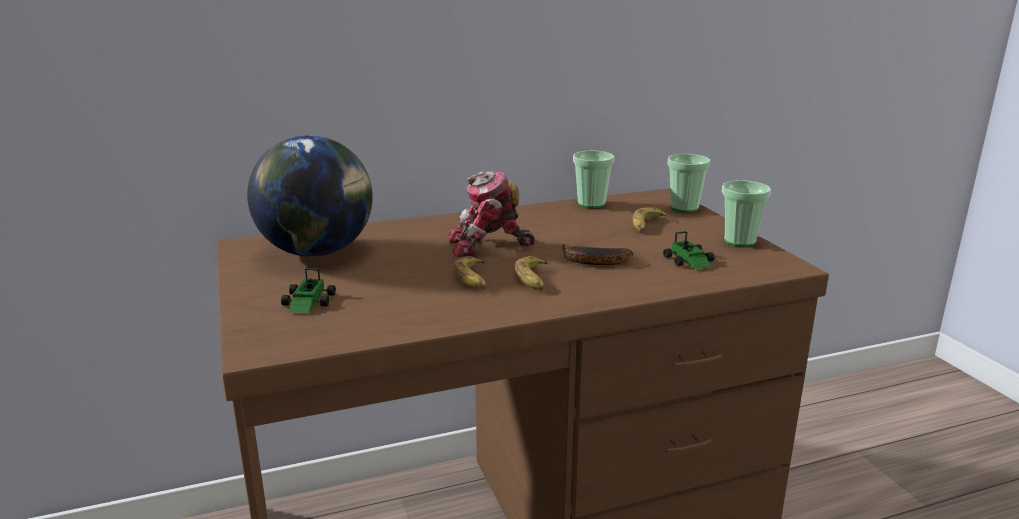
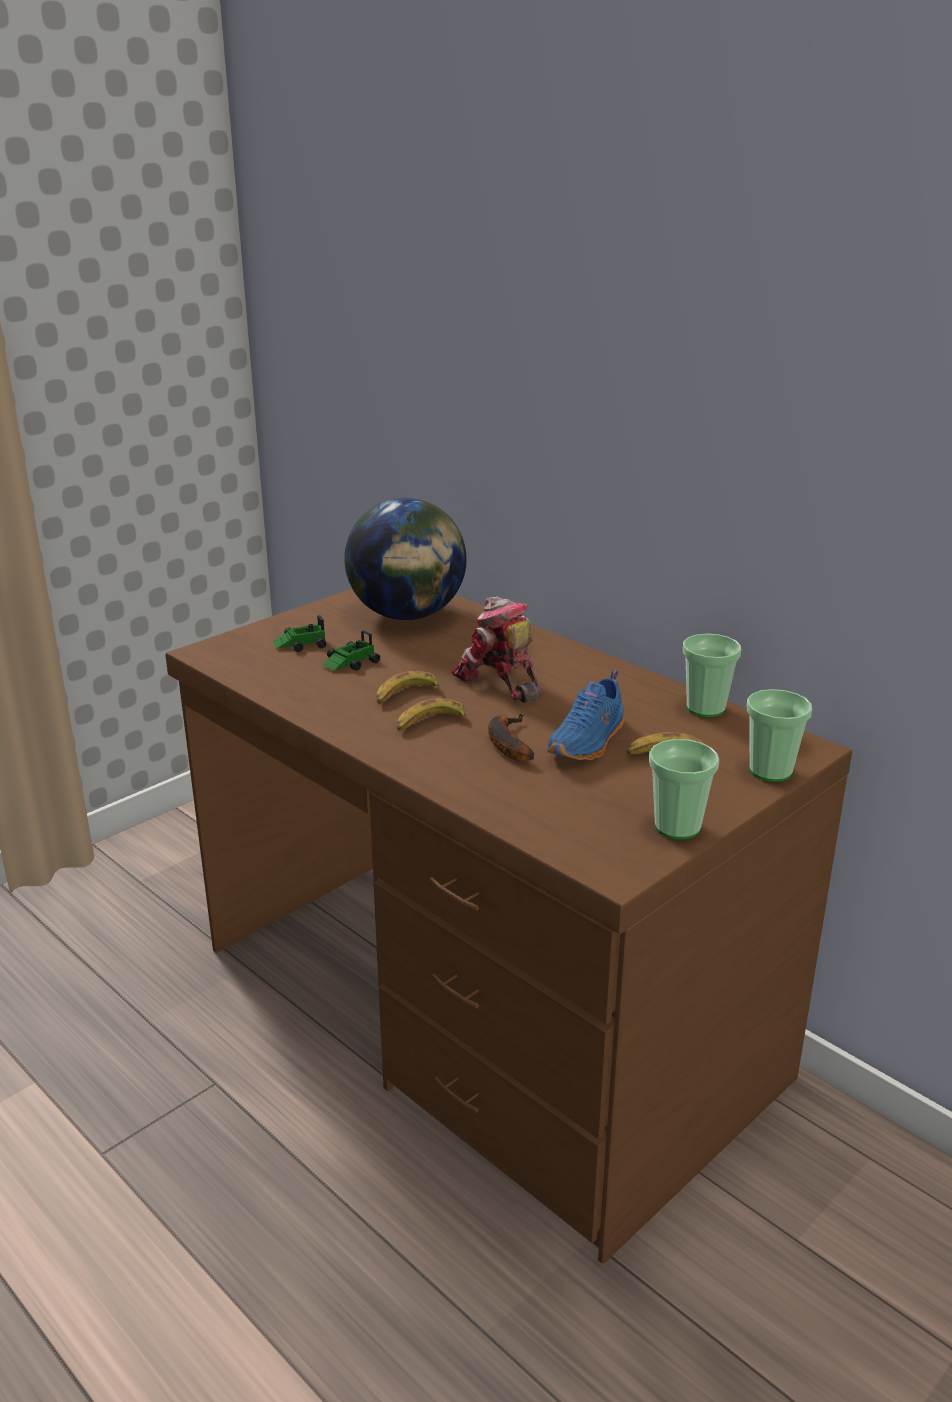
camera: 65 degrees right, 5 degrees up
toy car [663,231,714,269] -> toy car moved to [322,630,380,671]
none -> blue shoe [547,670,624,760]

